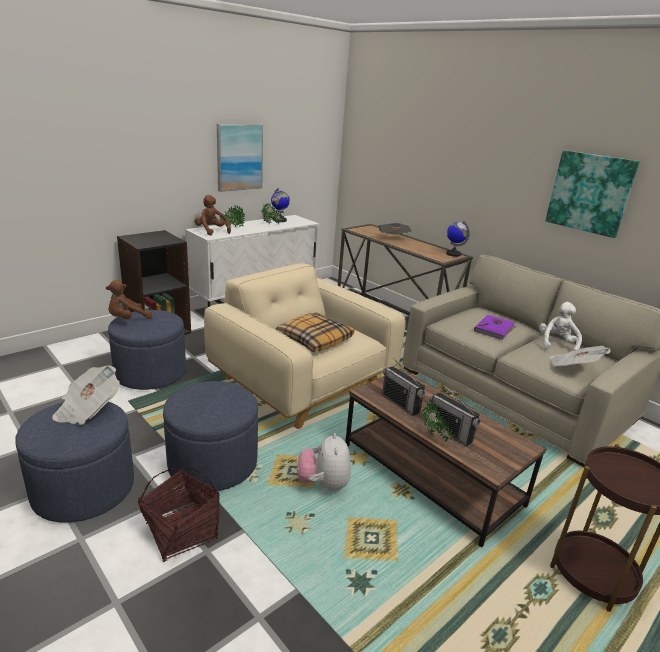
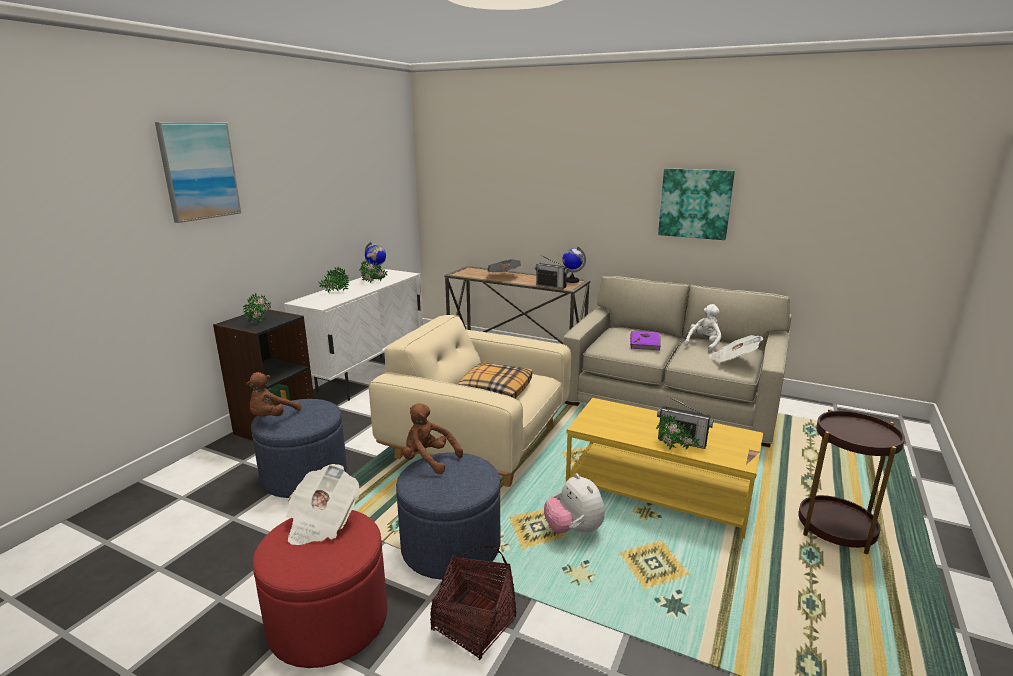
camera: 20 degrees left, 5 degrees down
blue ottoman [15,402,134,523] -> red ottoman [252,510,387,668]
brown plush toy [194,195,231,236] -> brown plush toy moved to [403,403,463,474]
picture [217,124,263,192] -> picture moved to [155,122,241,223]
brown coffee table [345,369,546,547] -> yellow coffee table [566,398,763,539]
radio [382,358,425,416] -> radio moved to [535,255,569,289]
white plush toy [539,302,582,351] -> white plush toy turned 45 degrees clockwise [684,304,722,353]
none -> potted plant [243,293,271,322]

